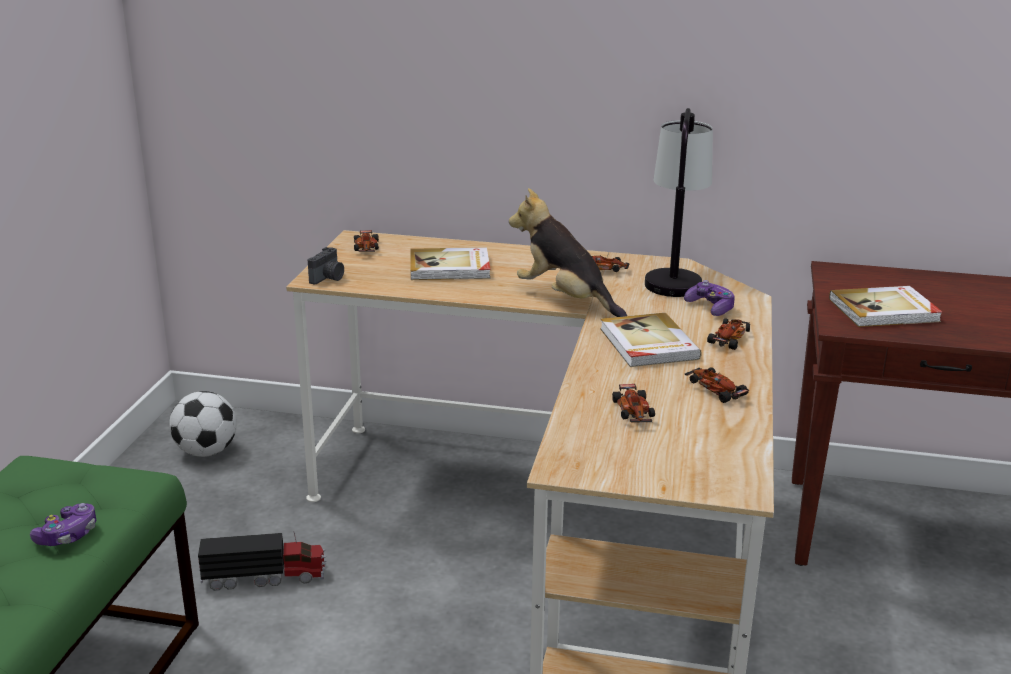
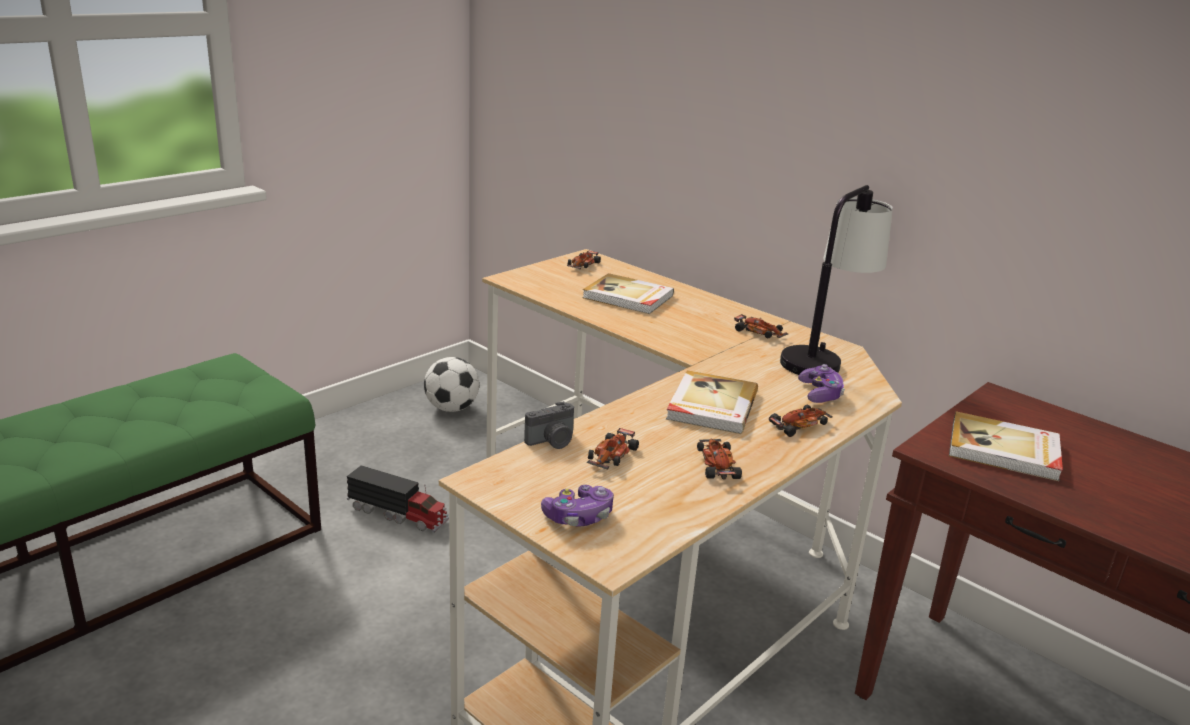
camera: 30 degrees right, 0 degrees up
game controller [30,503,96,546] -> game controller moved to [541,485,614,526]
camera [308,247,344,284] -> camera moved to [524,401,574,449]
plush toy [509,188,627,317] -> none

